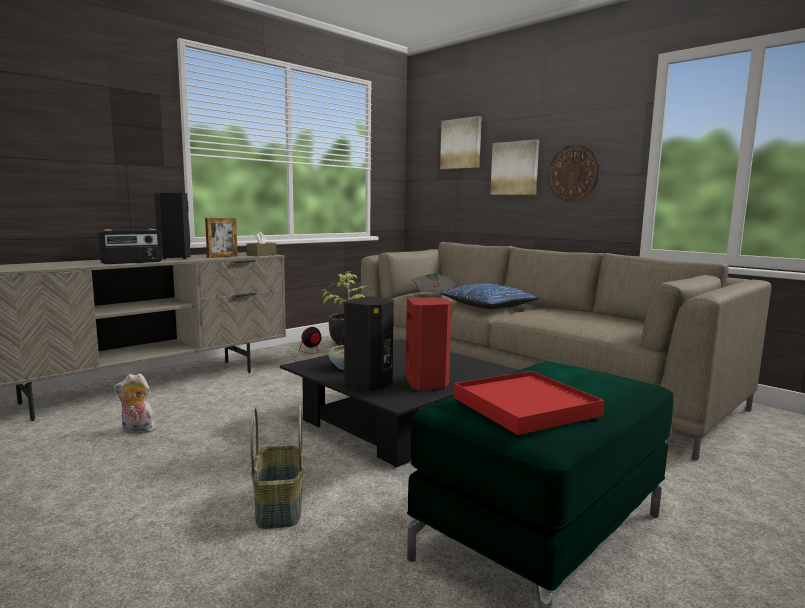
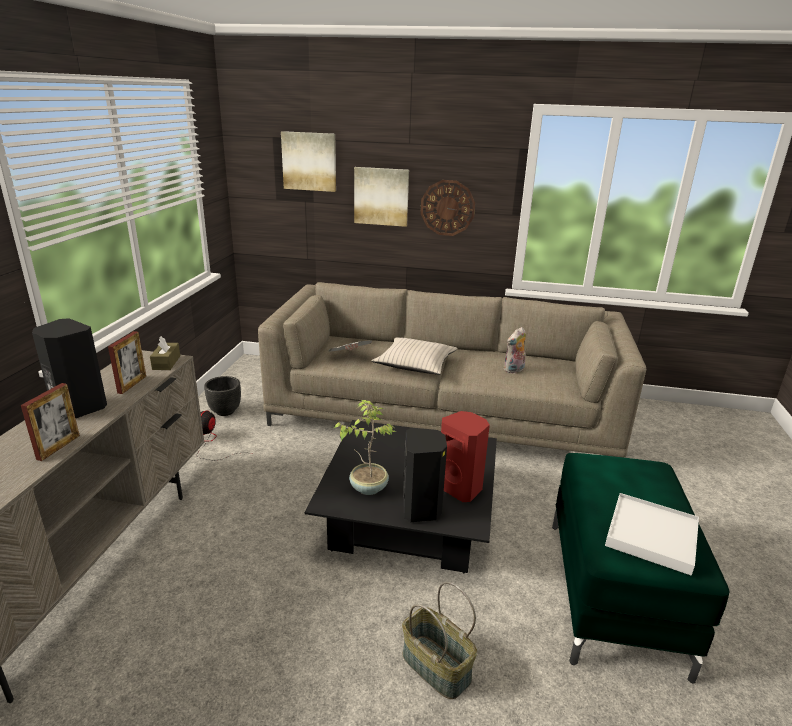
camera: 35 degrees left, 15 degrees up
radio [98,227,162,264] -> picture frame [21,383,80,461]
plush toy [114,373,157,434] -> plush toy moved to [504,327,526,374]
blue pillow [440,283,539,309] -> beige pillow [372,337,458,375]
red tray [454,371,604,435] -> white tray [605,493,699,576]

